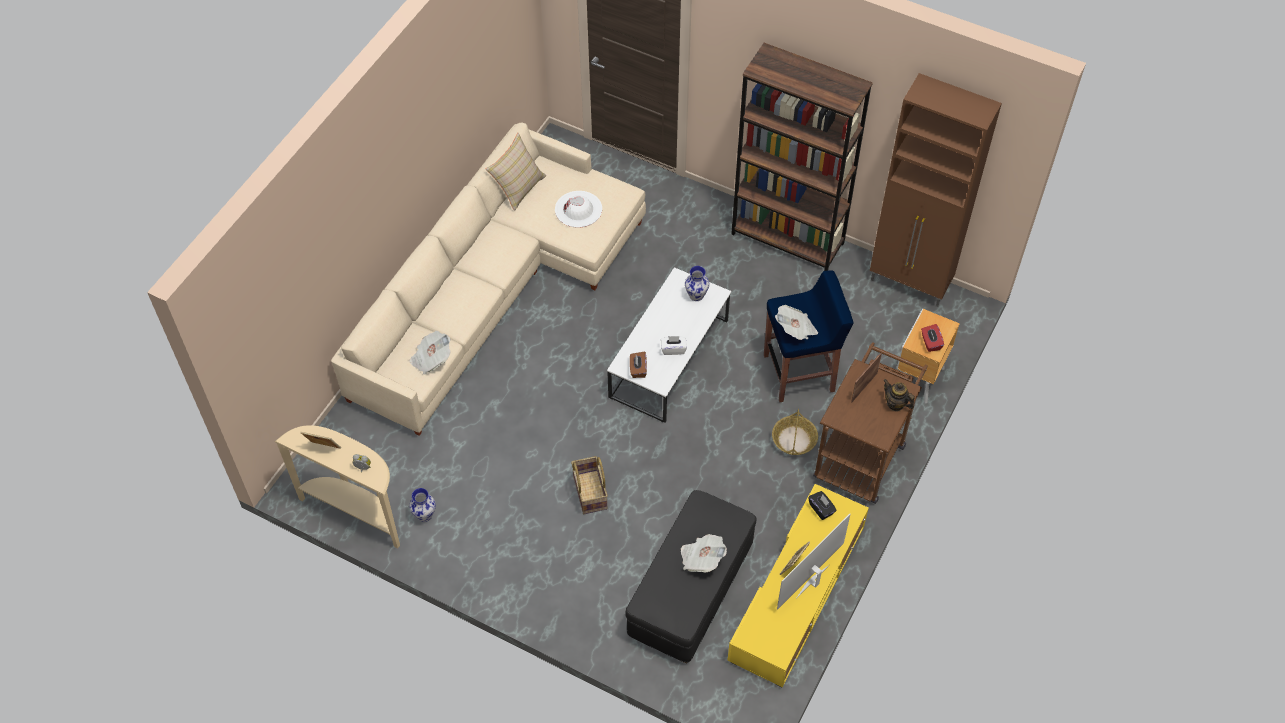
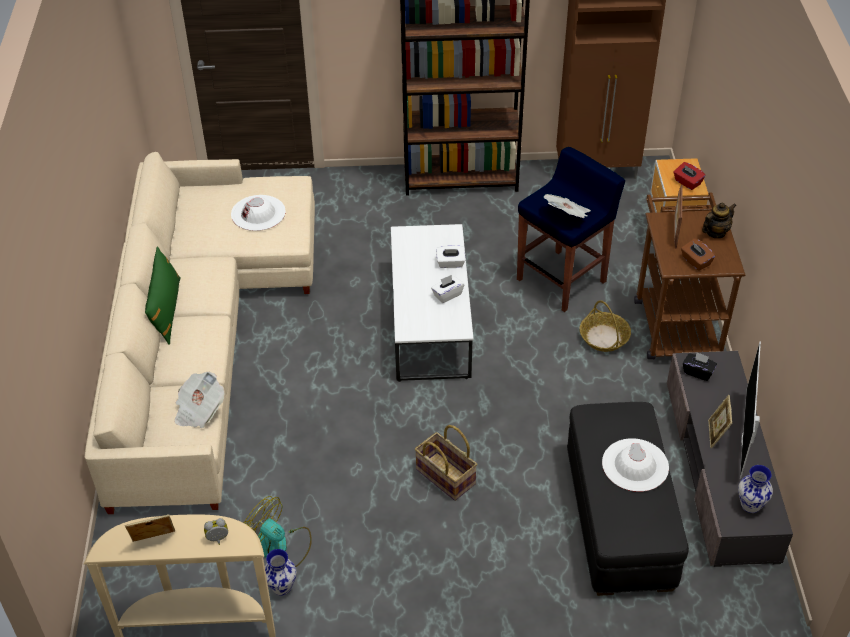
camera: 30 degrees left, 10 degrees down
beige pillow [486,133,546,211] -> none
brown tissue box [630,351,647,378] -> brown tissue box moved to [681,238,715,271]
newspaper [681,534,727,573] -> white hat [602,438,669,492]
vase [685,266,709,301] -> vase moved to [738,465,773,513]
yellow tv stand [728,484,869,687] -> grey tv stand [667,351,793,567]
teapot [883,379,915,411] -> teapot turned 135 degrees clockwise [702,202,737,238]
none -> green pillow [145,246,181,345]
none -> fan [244,496,312,567]
none -> white tissue box [436,245,465,268]

